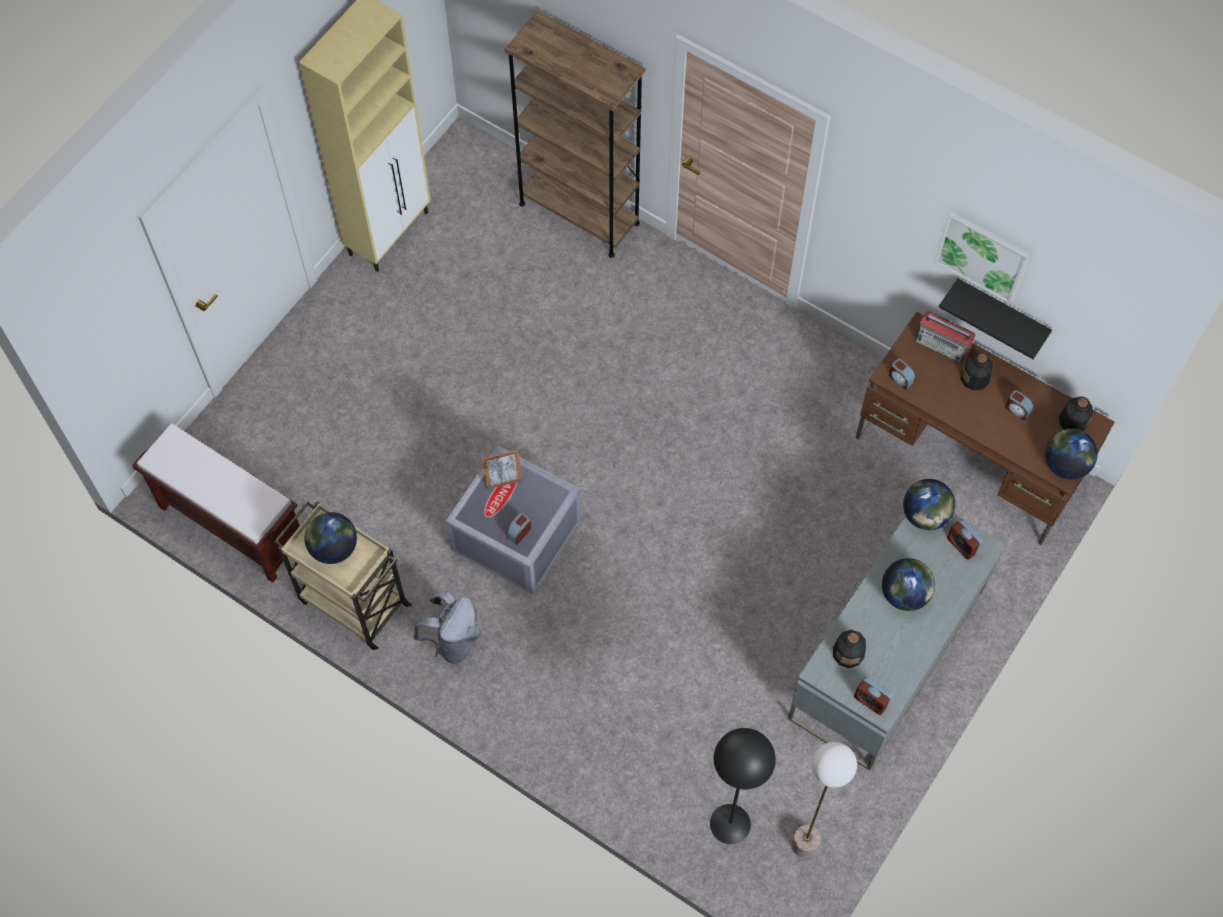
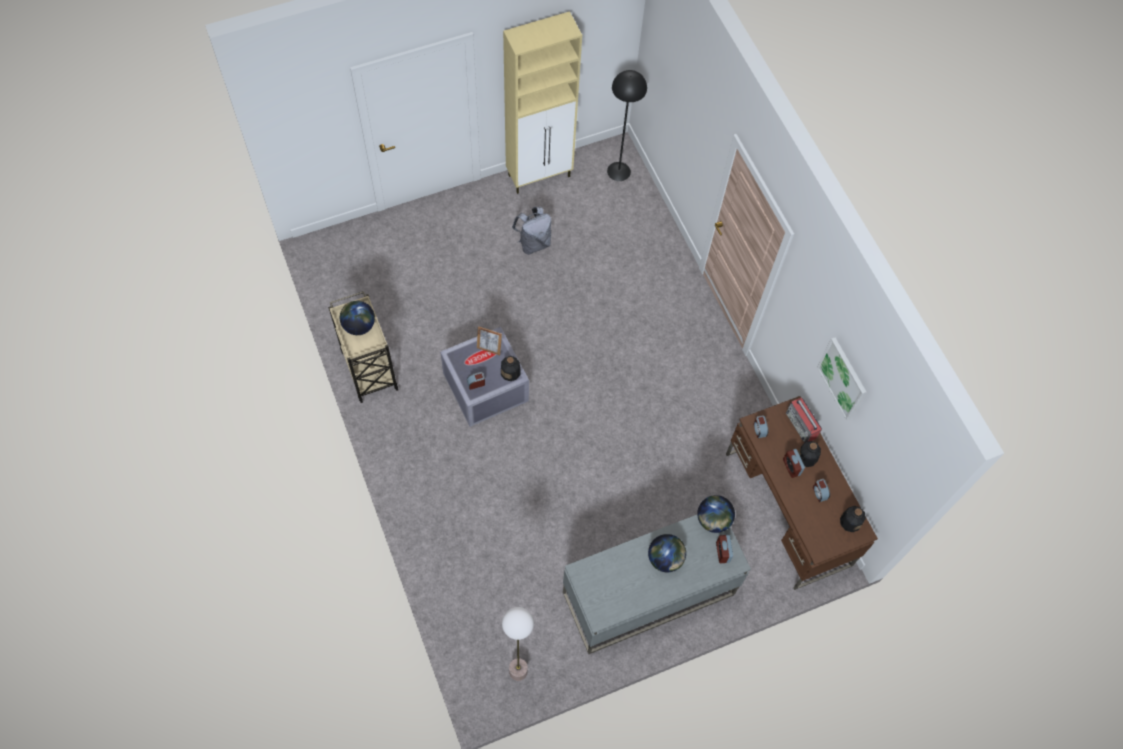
camera: 30 degrees right, 0 degrees up
brown bench [132,423,300,582] -> none
grey backpack [413,591,481,664] -> grey backpack moved to [512,207,551,255]
brown bookcase [505,10,646,258] -> none
black floor lamp [710,728,776,844] -> black floor lamp moved to [607,70,647,181]
bottle [833,630,866,668] -> bottle moved to [501,356,520,381]
alarm clock [854,676,892,715] -> alarm clock moved to [783,449,805,478]
black shelf [939,278,1052,359] -> none
globe [1045,429,1098,480] -> none

